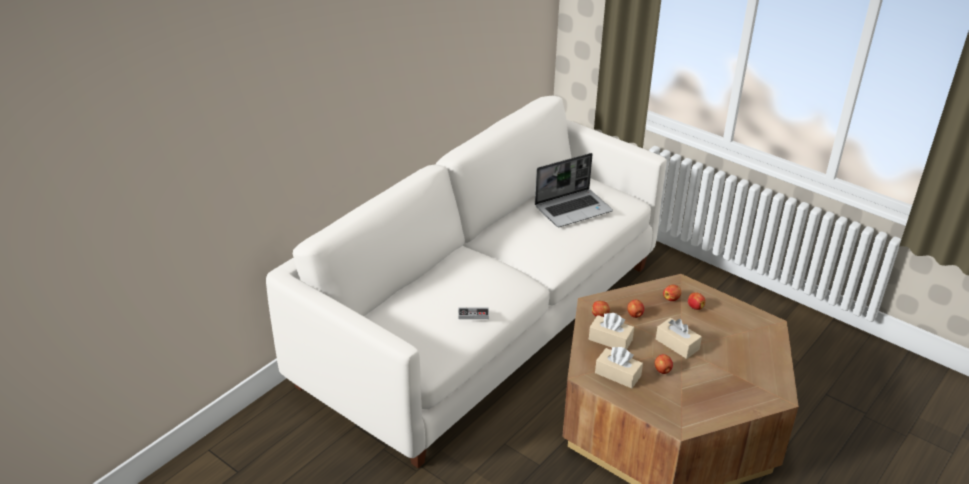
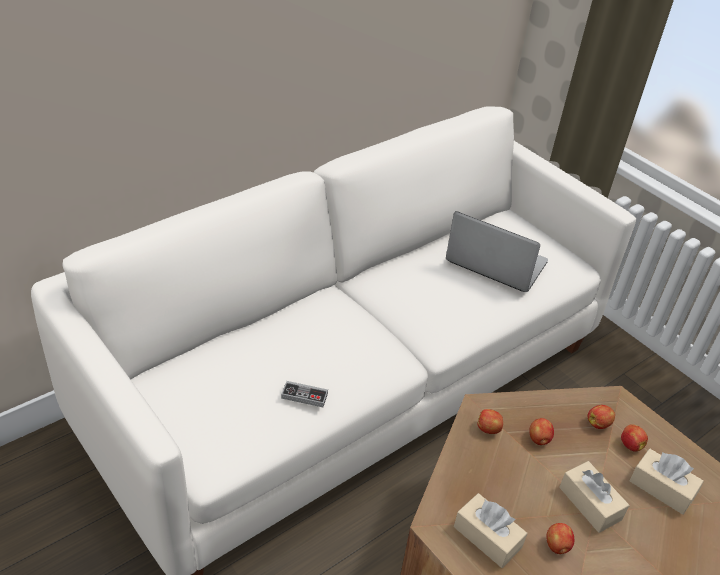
camera: 10 degrees right, 5 degrees up
laptop [535,153,613,227] -> laptop turned 135 degrees counterclockwise [446,211,548,292]
beige tissue box [589,313,634,349] -> beige tissue box moved to [629,448,704,515]

